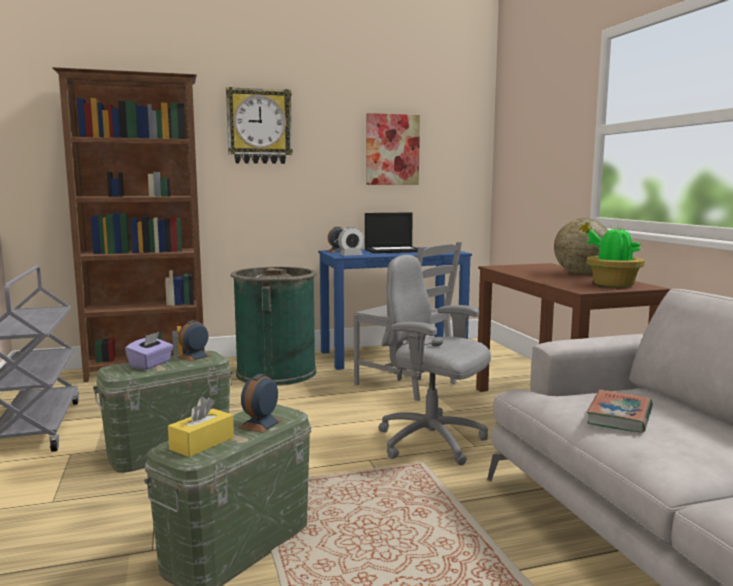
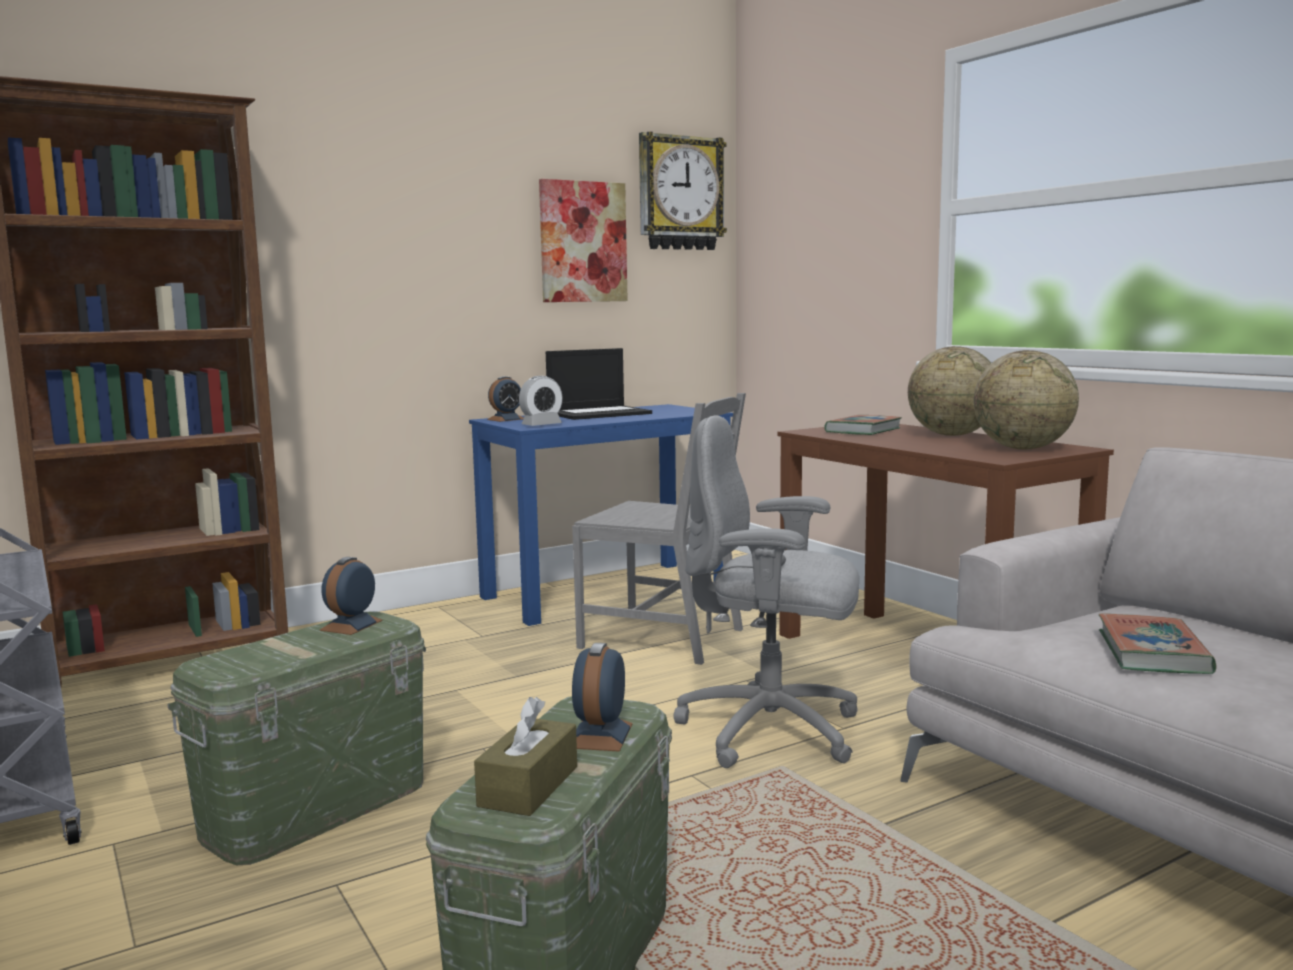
camera: 15 degrees left, 0 degrees up
purple tissue box [125,332,173,370] -> none
yellow tissue box [168,397,234,457] -> brown tissue box [474,697,577,816]
wall clock [226,87,293,164] -> wall clock moved to [639,131,727,250]
green trash can [231,267,317,386] -> none
potted plant [579,222,645,287] -> globe [973,350,1079,450]
none -> book [824,415,902,435]

